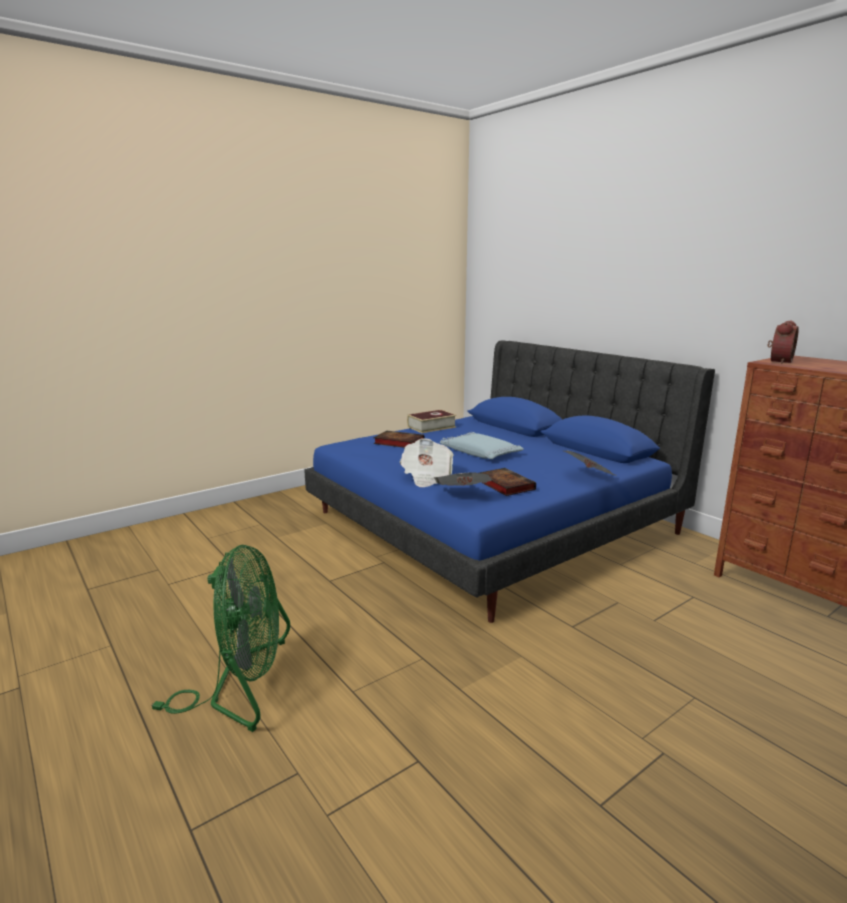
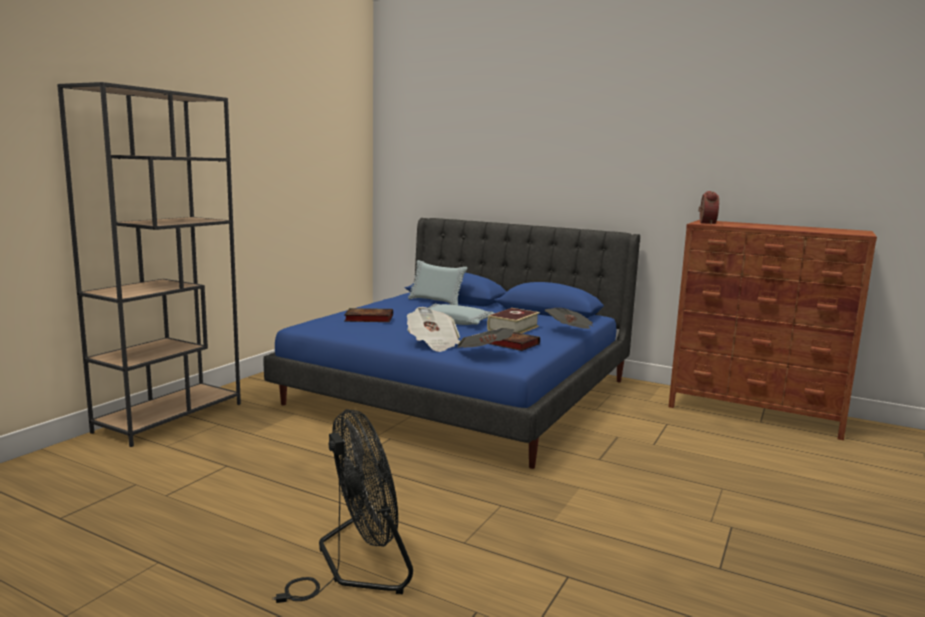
camera: 25 degrees left, 5 degrees down
green fan [152,545,290,732] -> black fan [274,409,413,603]
book [407,410,457,433] -> book moved to [487,308,540,333]
none -> bookcase [57,82,241,447]
none -> blue pillow [408,260,467,305]

